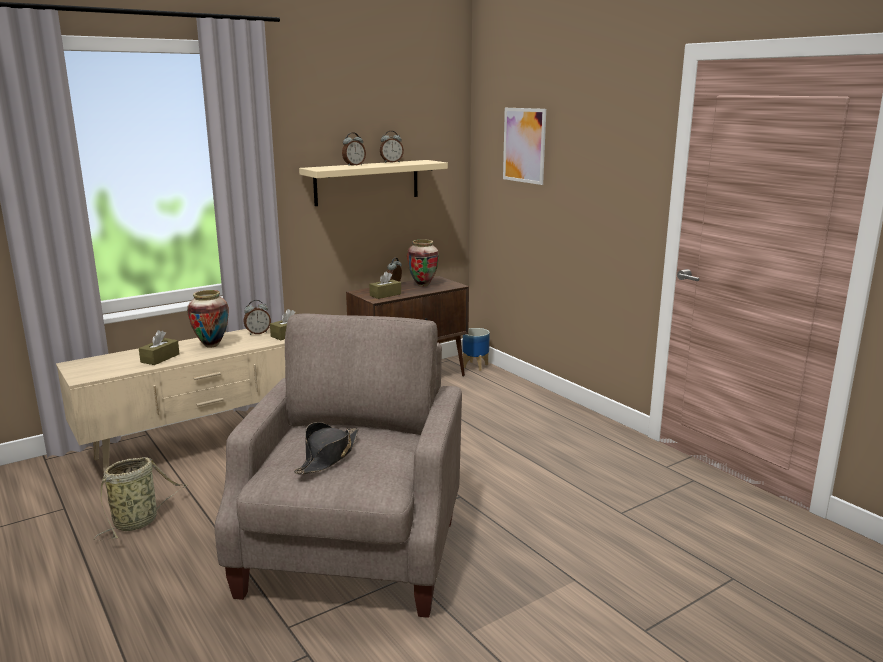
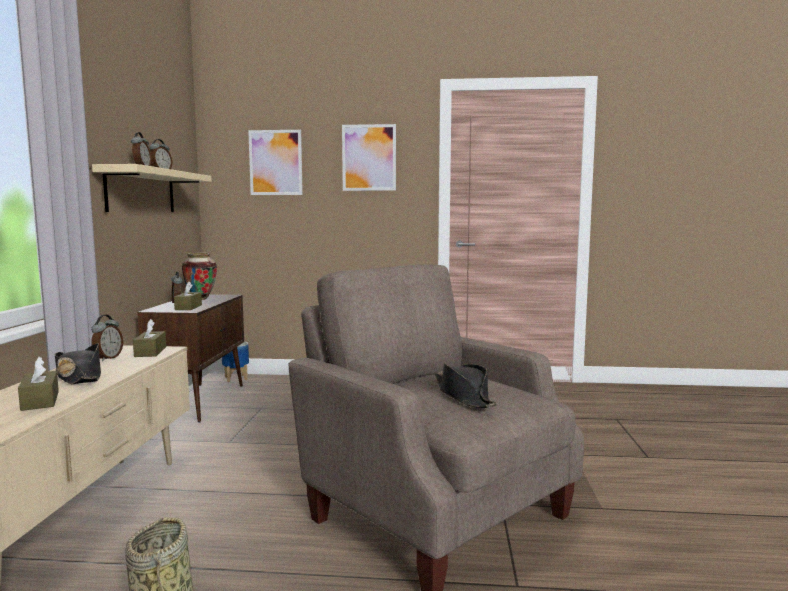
camera: 50 degrees left, 10 degrees down
vase [187,290,229,348] -> black hat [55,343,101,384]
none -> picture [342,124,396,191]

